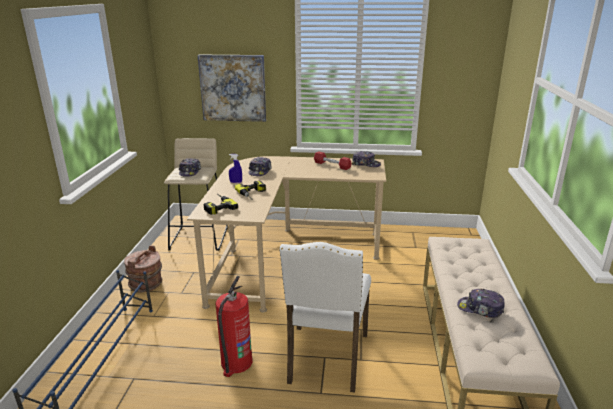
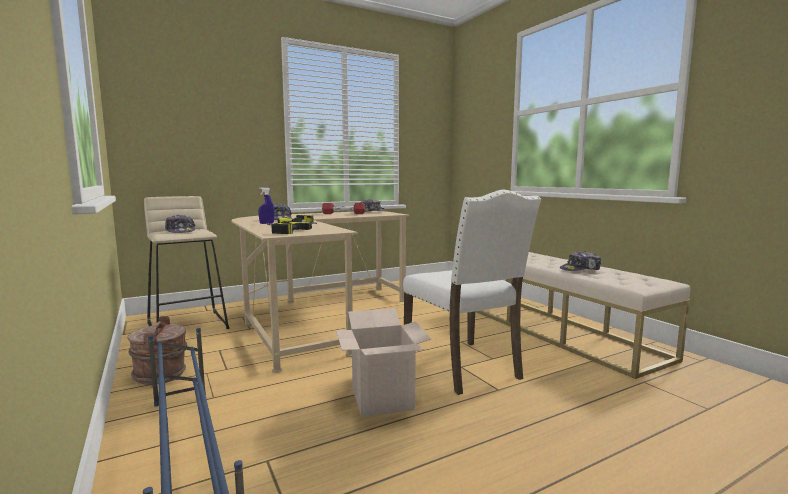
camera: 35 degrees left, 15 degrees down
picture [197,54,266,122] -> none
fire extinguisher [216,276,253,377] -> cardboard box [336,308,431,417]

